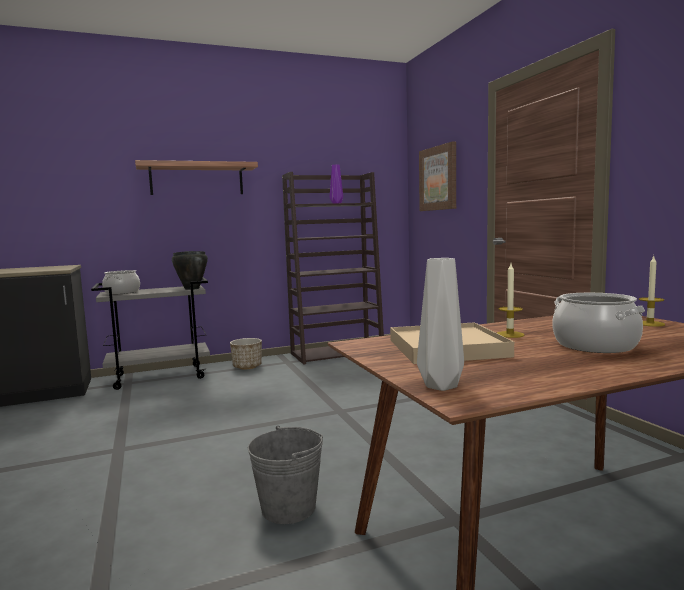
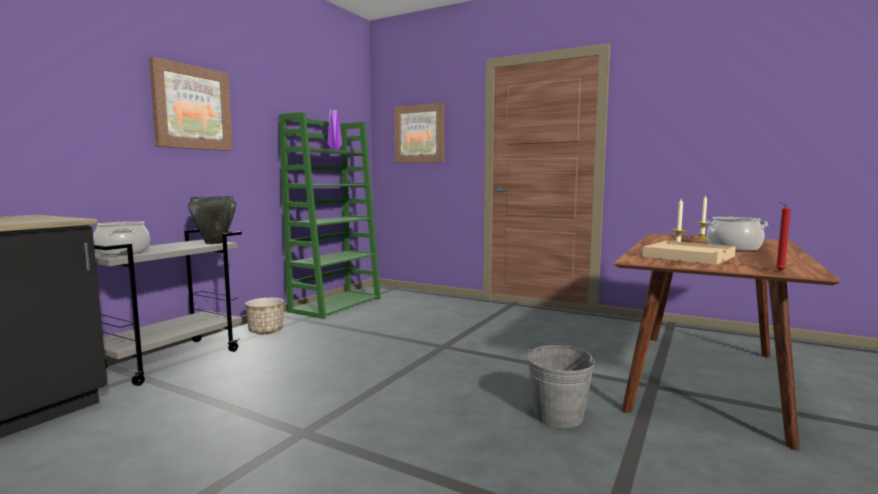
camera: 40 degrees left, 0 degrees up
shelf [135,160,258,195] -> picture [149,57,233,151]
brown bookcase [282,172,384,365] -> green bookcase [279,112,381,319]
grey vase [417,258,464,391] -> red candle [776,201,791,271]

